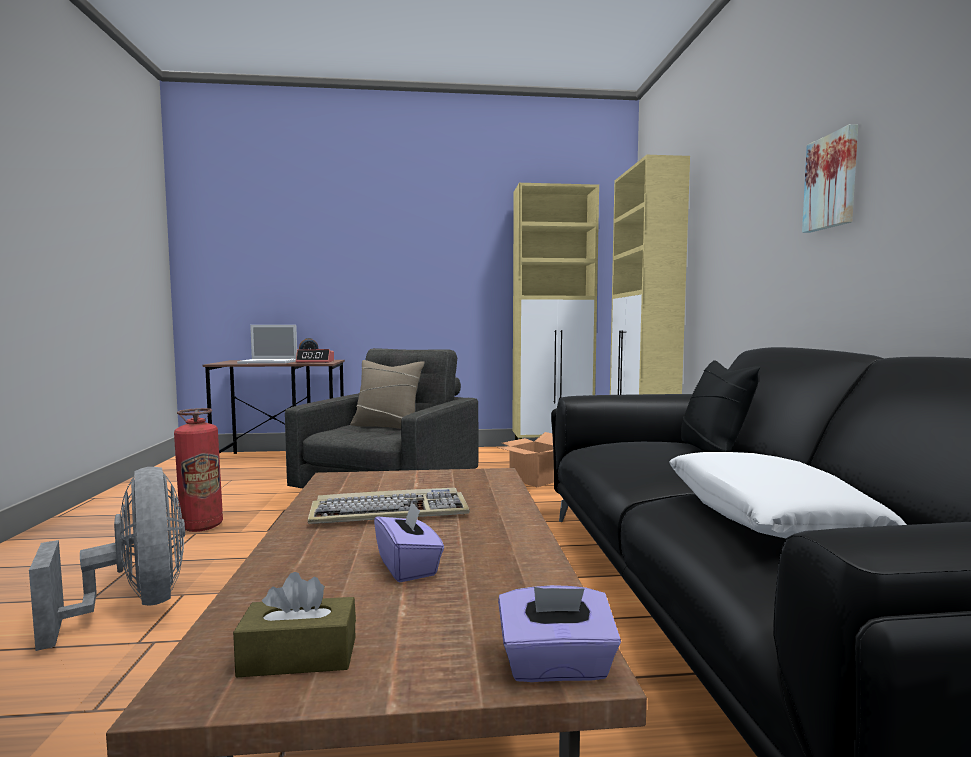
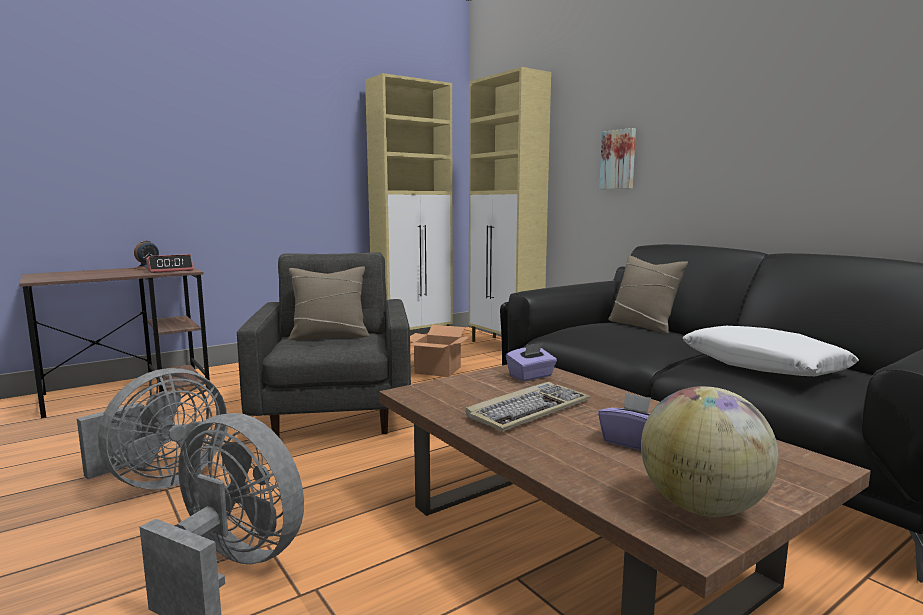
camera: 30 degrees left, 5 degrees up
fire extinguisher [174,408,223,532] -> grey fan [77,368,227,489]
brown tissue box [233,572,356,677] -> globe [641,386,779,517]
laptop [237,325,297,364] -> none
purple tissue box [498,585,621,682] -> purple tissue box moved to [506,343,557,382]
black pillow [681,360,760,452] -> beige pillow [608,256,688,334]
picture [802,124,858,233] -> picture moved to [599,128,636,189]

